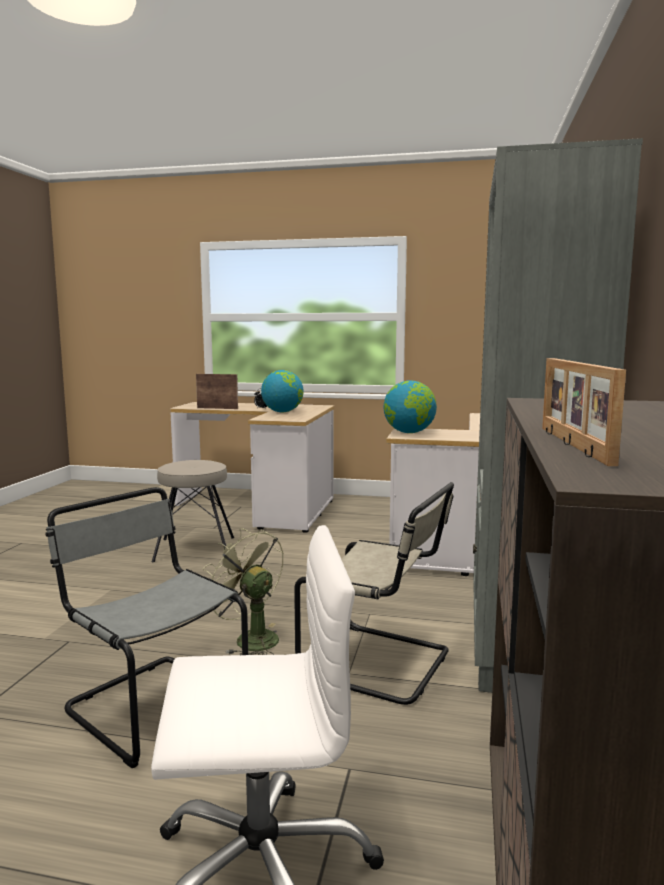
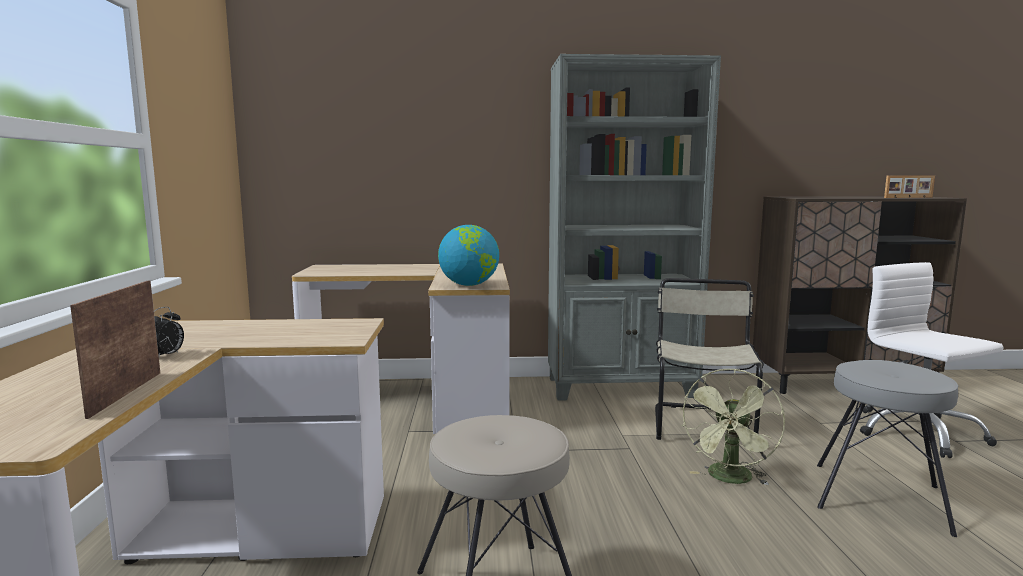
camera: 105 degrees left, 0 degrees up
grey chair [45,487,248,768] -> grey stool [817,360,958,537]
globe [261,370,303,412] -> none

